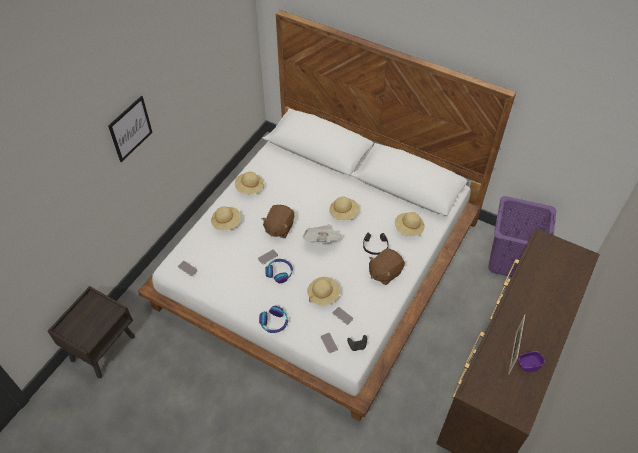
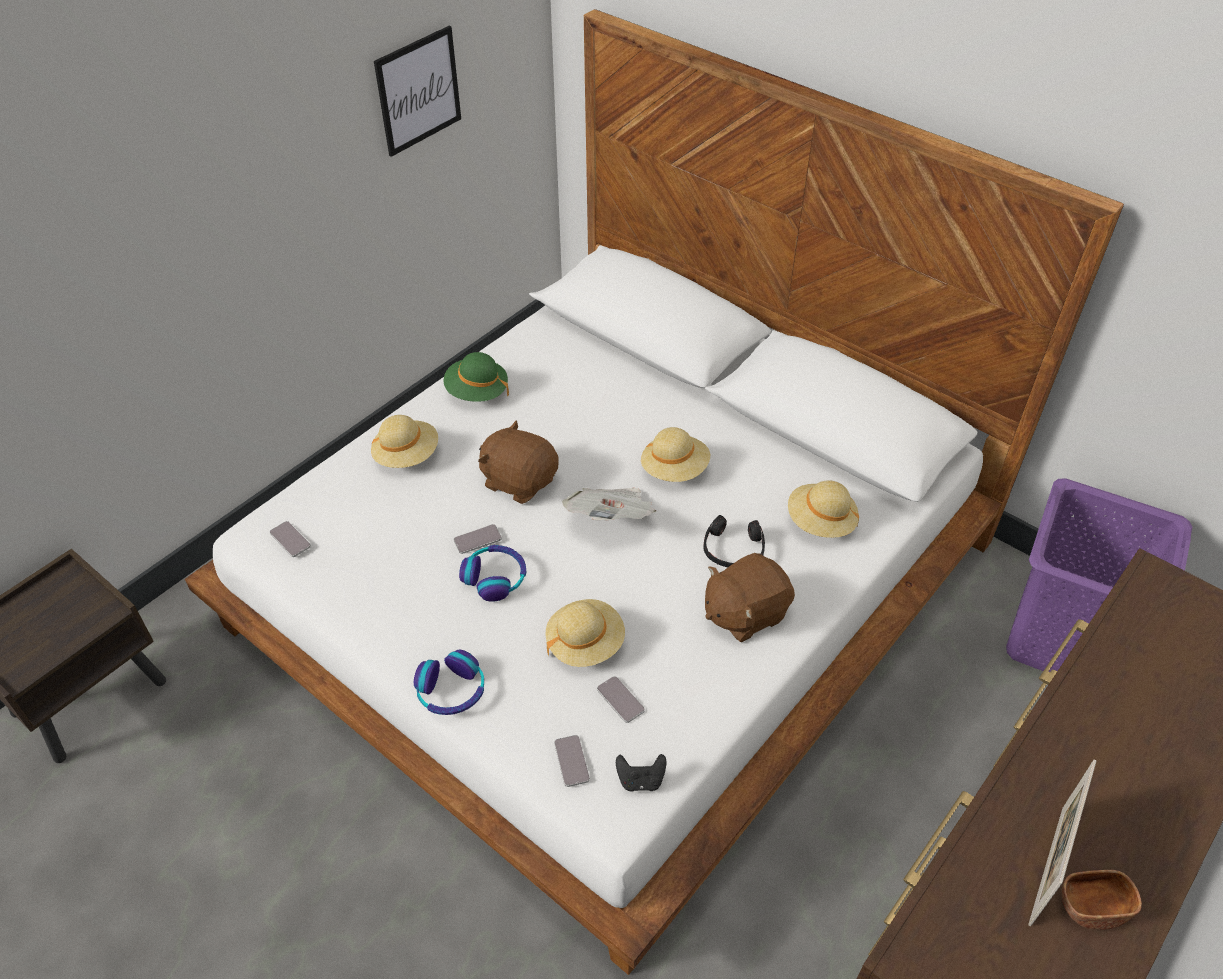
camera: 10 degrees right, 5 degrees down
picture [108,96,153,162] -> picture moved to [374,26,461,157]
beige hat [235,172,264,194] -> green hat [443,352,509,402]
brown plush toy [262,205,294,238] -> brown plush toy turned 90 degrees clockwise [478,421,559,504]
purple bowl [518,351,545,372] -> brown bowl [1062,870,1142,930]

